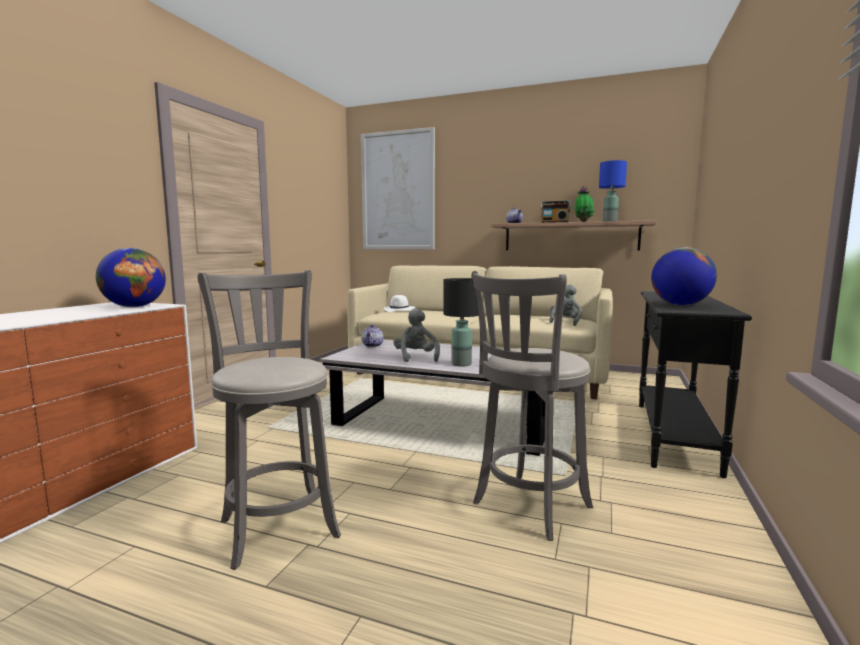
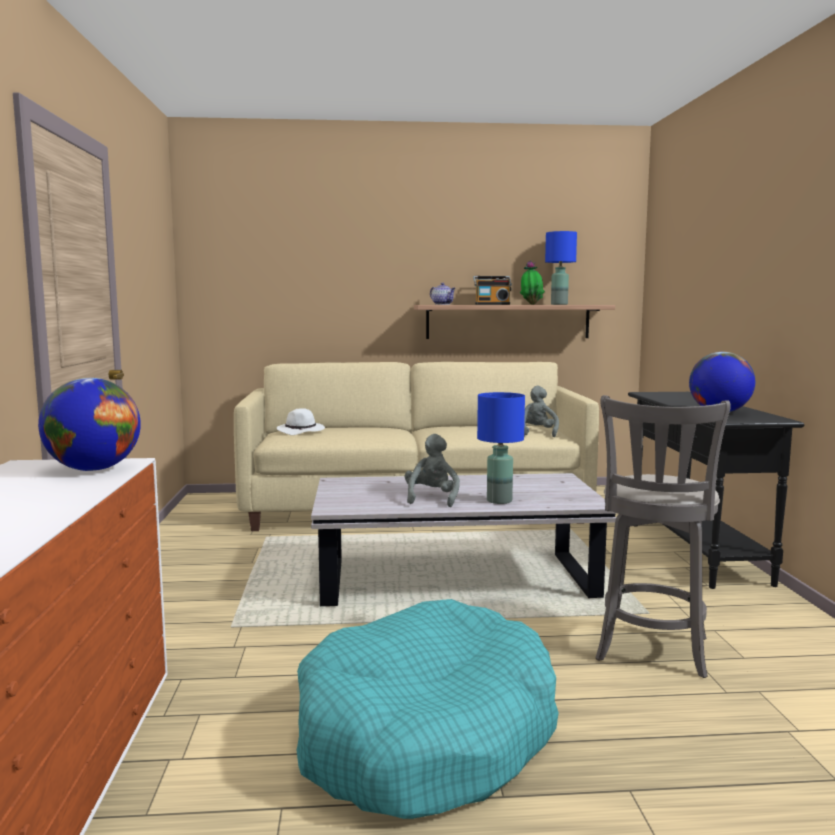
camera: 25 degrees left, 0 degrees up
grey stool [198,270,341,570] -> turquoise dog bed [296,599,559,819]
picture [361,127,435,250] -> none
teapot [362,324,384,347] -> none
grey plush toy [393,308,440,362] -> grey plush toy turned 45 degrees clockwise [405,434,460,507]
black table lamp [443,278,479,367] -> blue table lamp [477,392,525,504]

